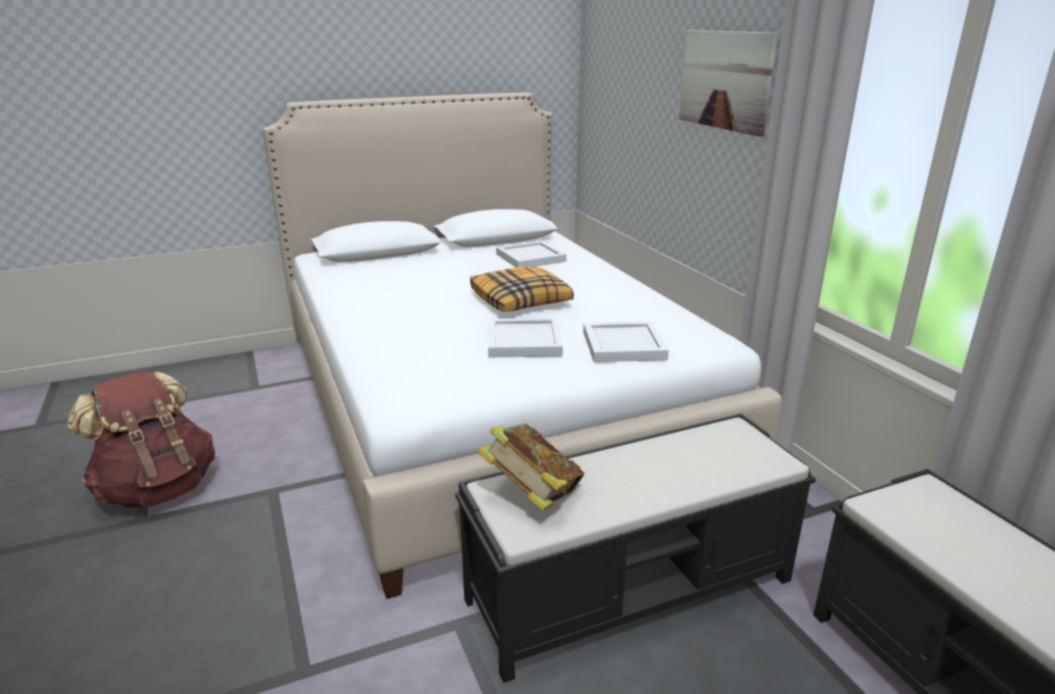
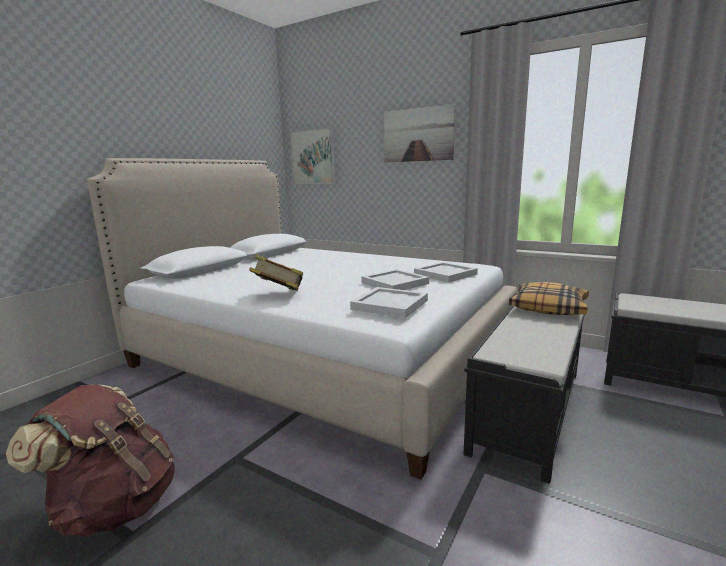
camera: 35 degrees left, 10 degrees down
pillow [470,266,574,312] -> pillow moved to [509,282,589,315]
book [477,423,584,511] -> book moved to [249,254,303,291]
white tray [496,241,567,268] -> white tray moved to [350,287,428,318]
none -> picture [289,127,336,184]

